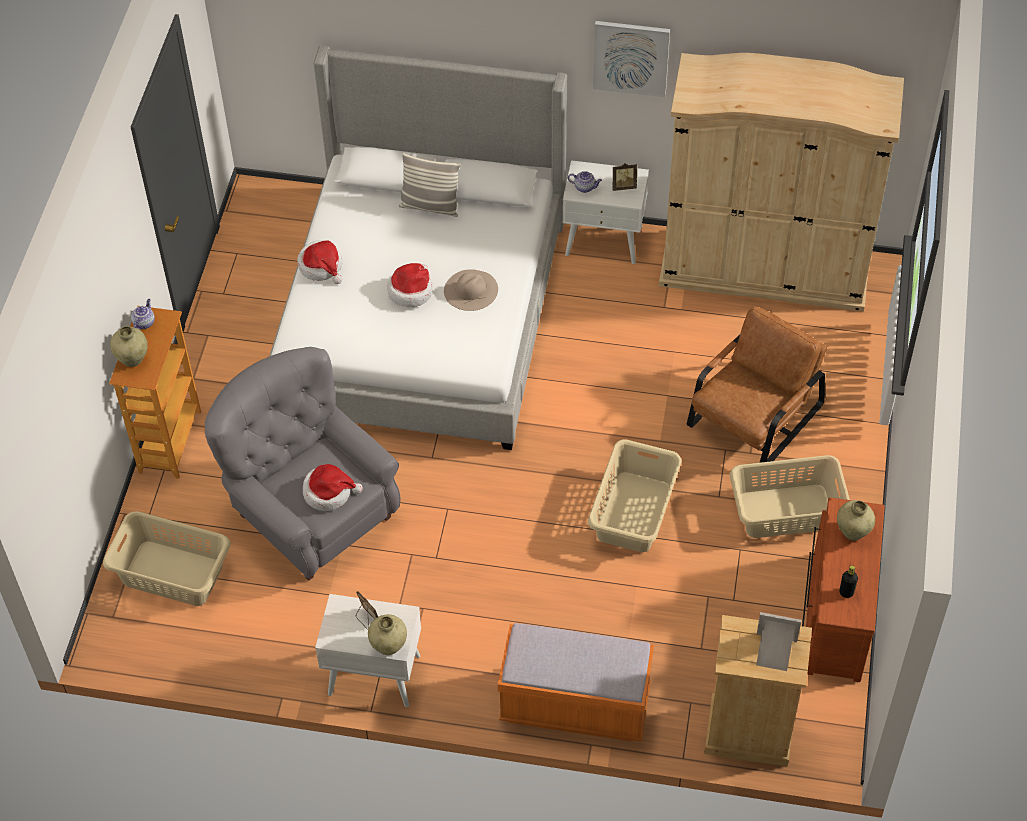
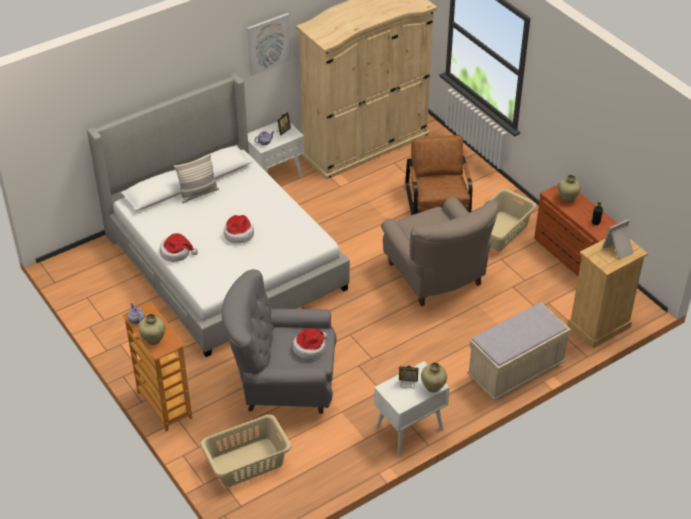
camera: 45 degrees left, 10 degrees down
beige hat [444,269,498,311] -> none
orange bench [498,623,654,742] -> beige bench [467,303,571,401]
beige laundry basket [588,439,681,552] -> beige armchair [381,197,499,306]

